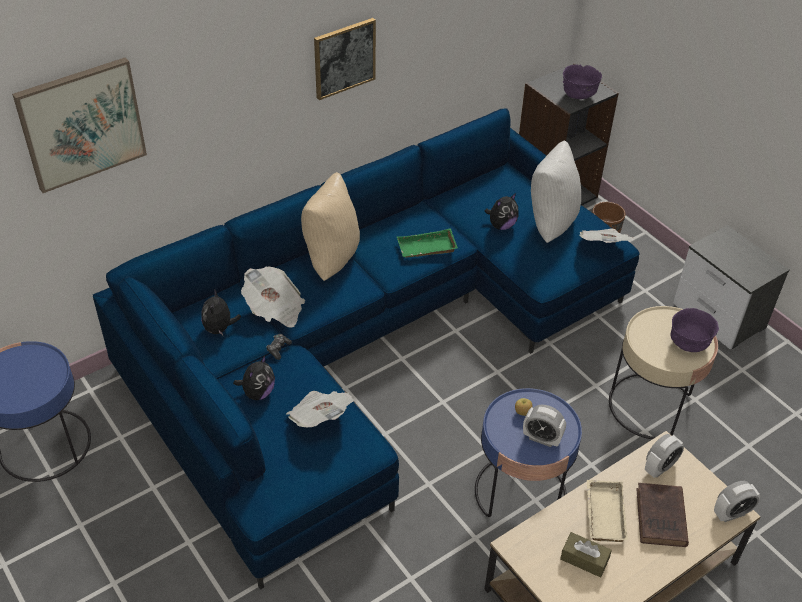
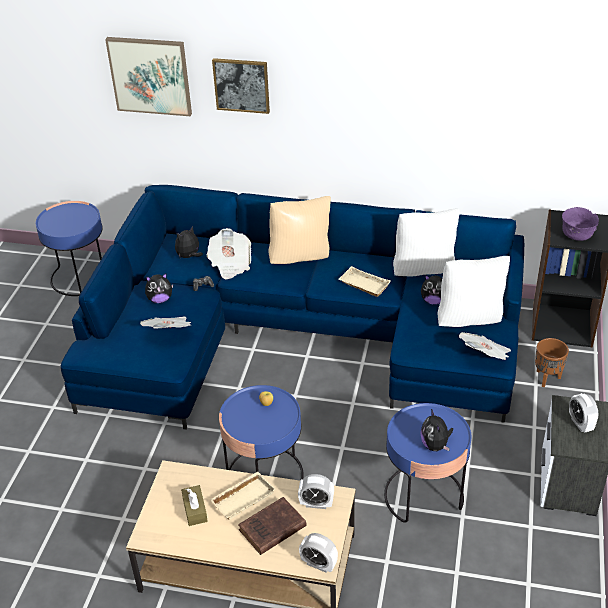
camera: 50 degrees right, 5 degrees down
picture [314,18,376,100] -> picture moved to [212,58,270,114]
green tray [397,228,458,258] -> beige tray [338,266,391,297]
alarm clock [523,405,566,447] -> alarm clock moved to [569,393,598,433]
beige side table [609,306,718,439] -> blue side table [384,403,472,523]
purple bowl [670,308,719,352] -> plush toy [420,409,453,451]
none -> white pillow [393,209,460,276]

